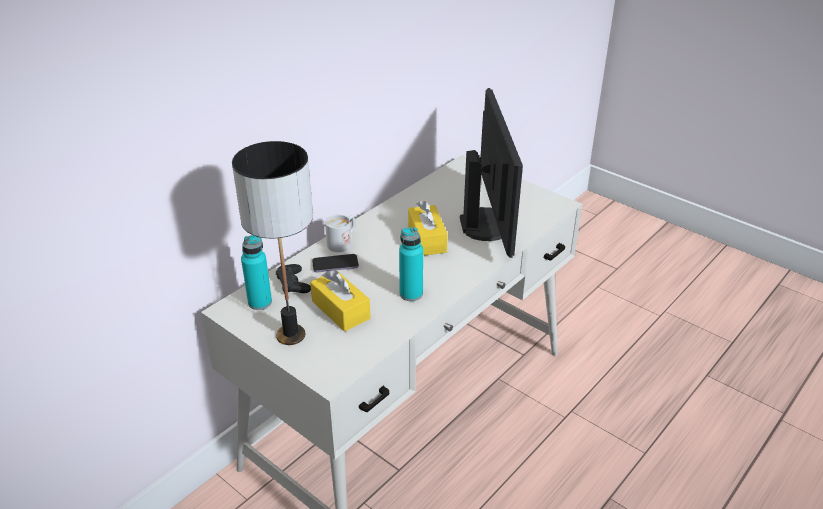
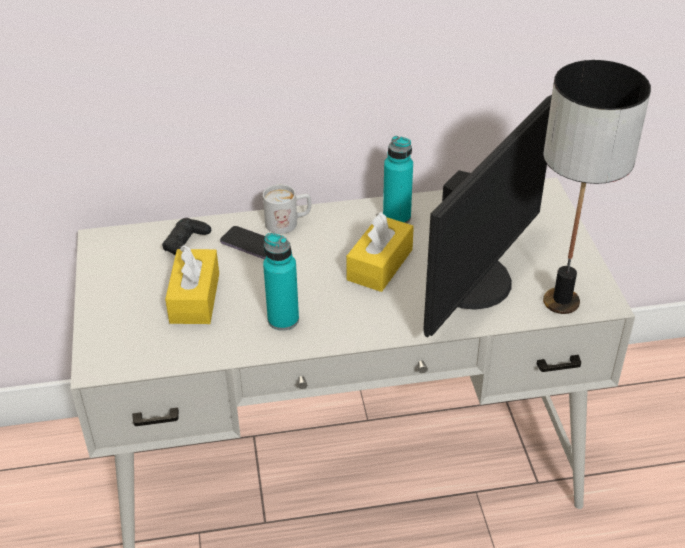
camera: 40 degrees right, 5 degrees up
table lamp [232,141,313,345] -> table lamp moved to [543,60,651,314]
turquoise bottle [241,235,272,310] -> turquoise bottle moved to [383,136,413,223]

